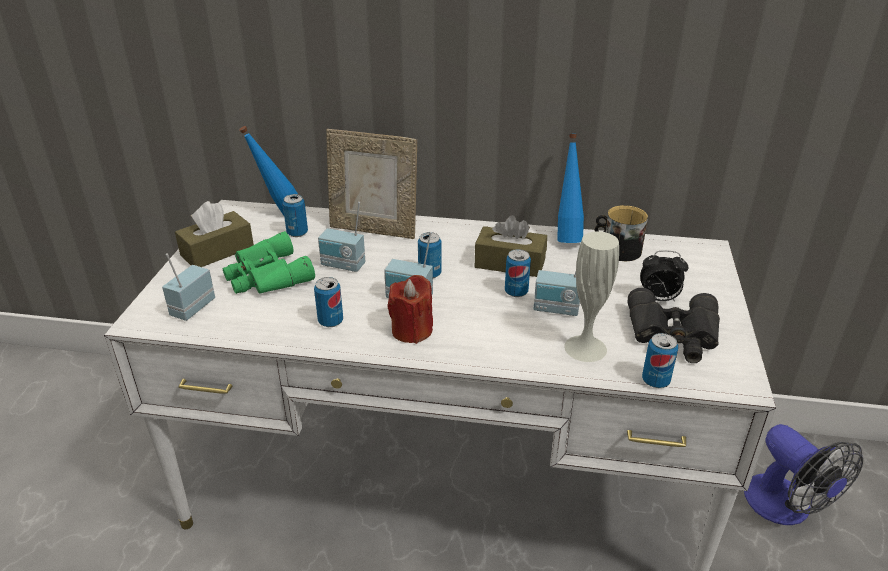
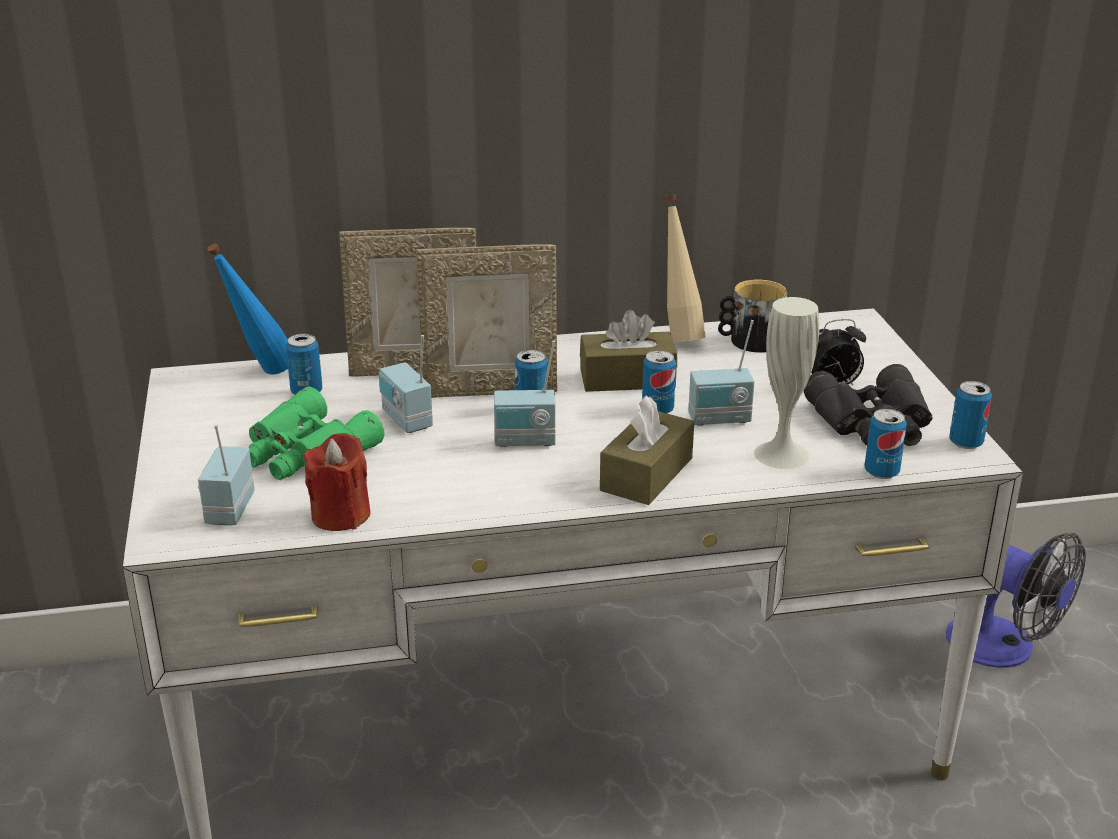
camera: 20 degrees left, 5 degrees down
brown tissue box [175,201,254,267] -> brown tissue box moved to [600,395,694,505]
can [314,277,343,327] -> can moved to [949,381,992,449]
radio [318,202,365,272] -> radio turned 60 degrees clockwise [379,335,433,433]
red candle [388,275,433,344] -> red candle moved to [304,433,371,531]
blue bottle [557,134,584,243] -> beige bottle [665,194,706,342]
none -> picture frame [416,244,557,398]

